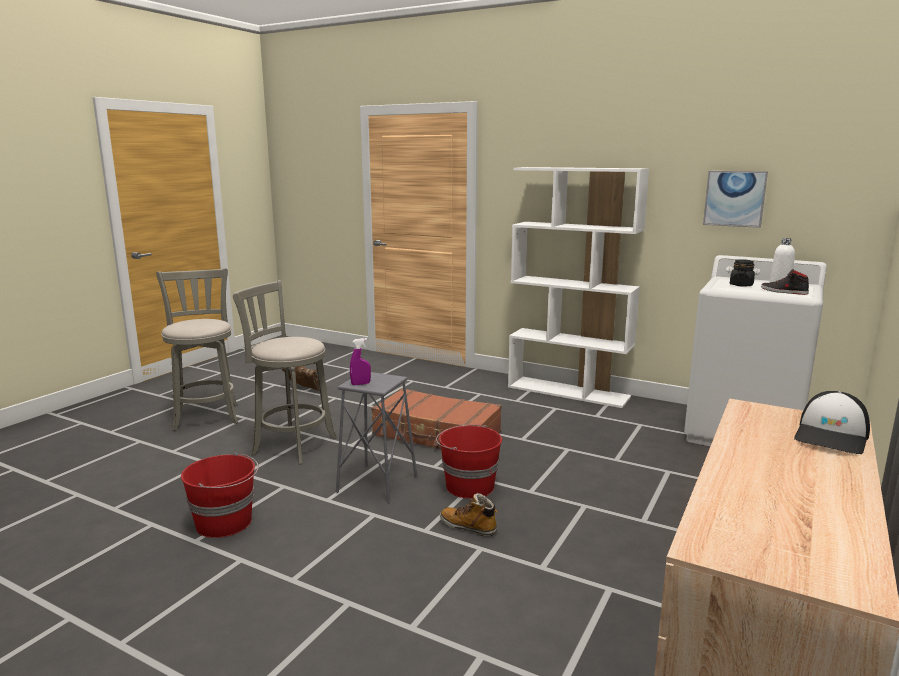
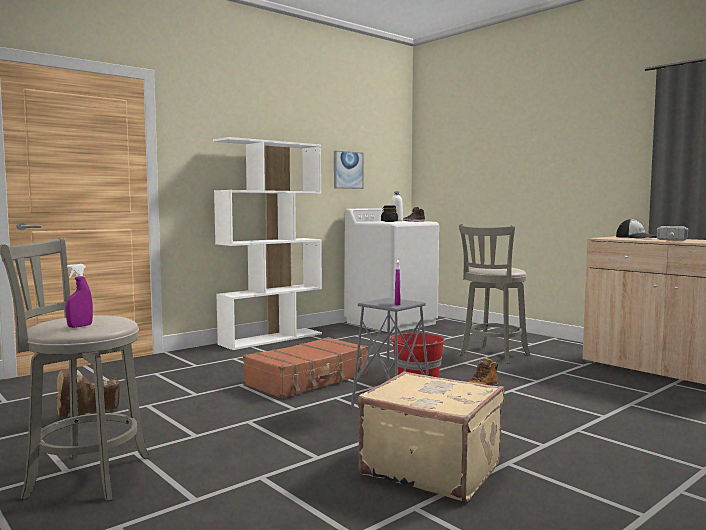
camera: 70 degrees left, 10 degrees down
red bucket [181,453,259,538] -> beige suitcase [358,371,505,502]
grey stool [233,280,337,465] -> grey stool moved to [459,224,530,364]
none -> purple spray bottle [65,264,93,328]
none -> hammer [657,226,688,241]

